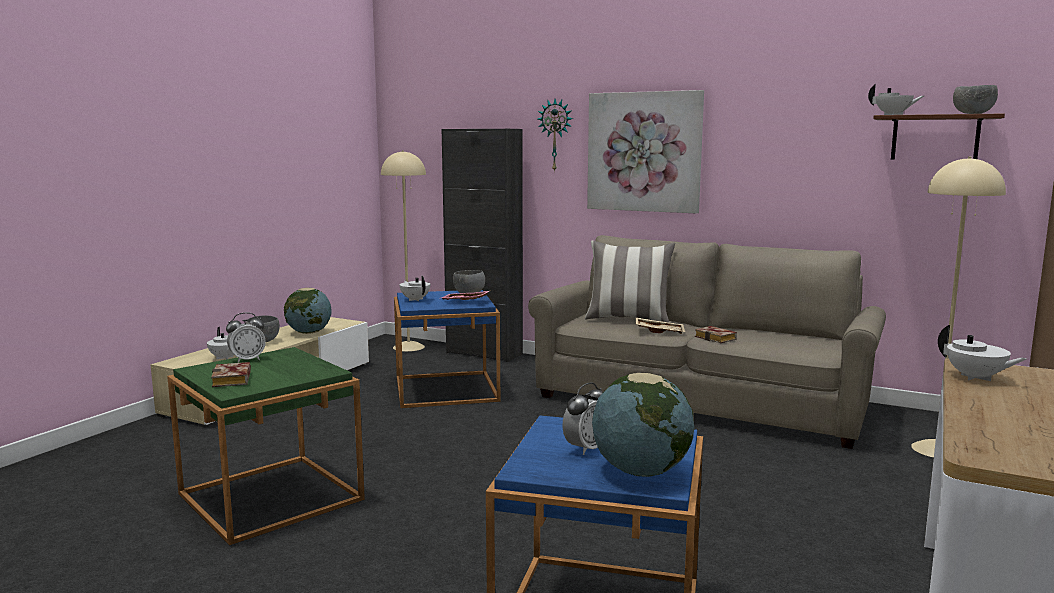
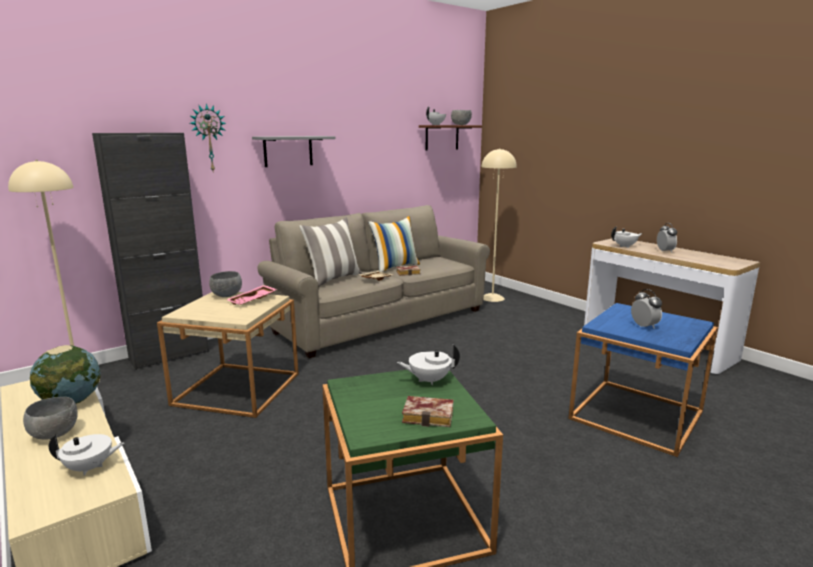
camera: 65 degrees left, 5 degrees up
alarm clock [226,312,266,363] -> alarm clock moved to [657,223,677,253]
blue side table [394,290,500,408] -> beige side table [157,292,299,418]
white teapot [400,276,430,301] -> white teapot moved to [397,345,460,385]
picture [587,90,704,214] -> grey shelf [252,136,335,167]
globe [592,373,694,477] -> none
none -> pillow [368,216,420,272]

